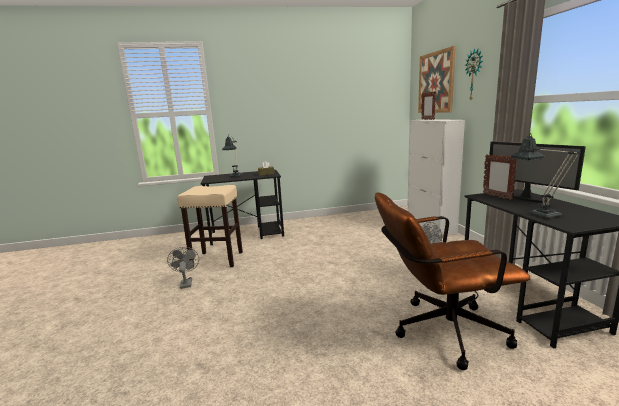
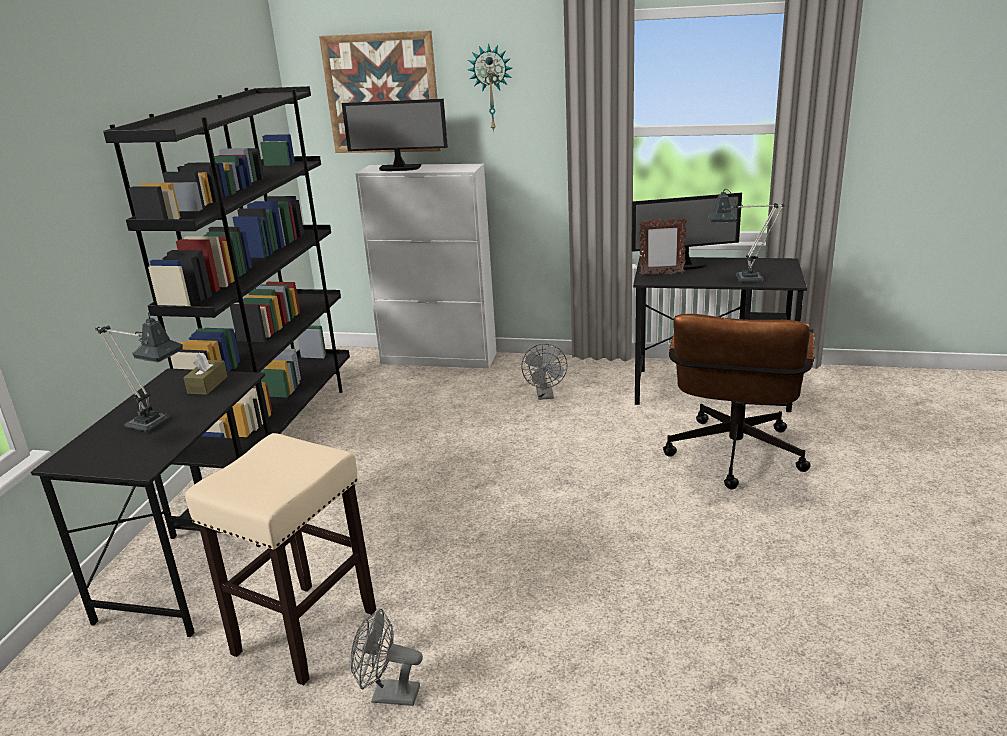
camera: 65 degrees left, 10 degrees up
picture frame [421,91,436,120] -> monitor [342,99,448,171]
none -> black bookcase [103,86,350,481]

